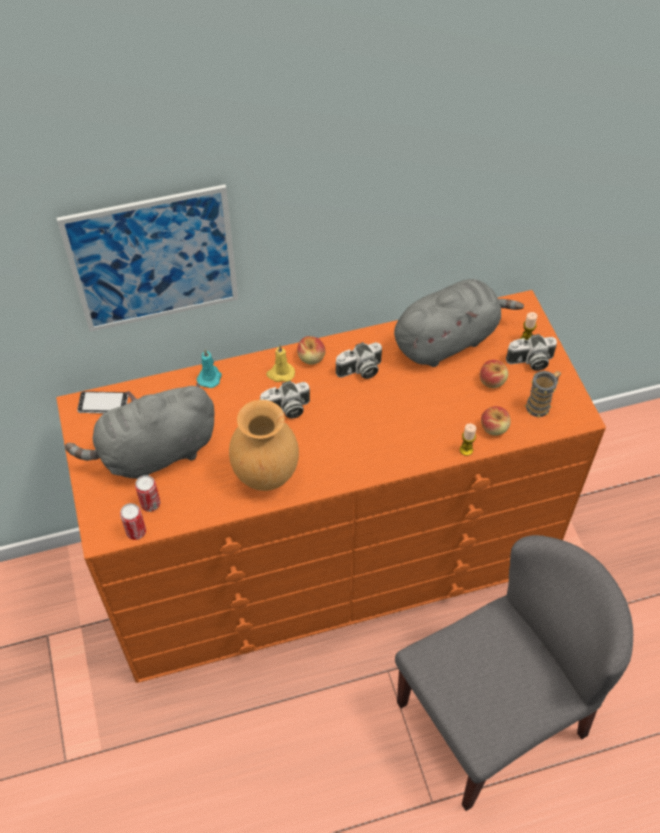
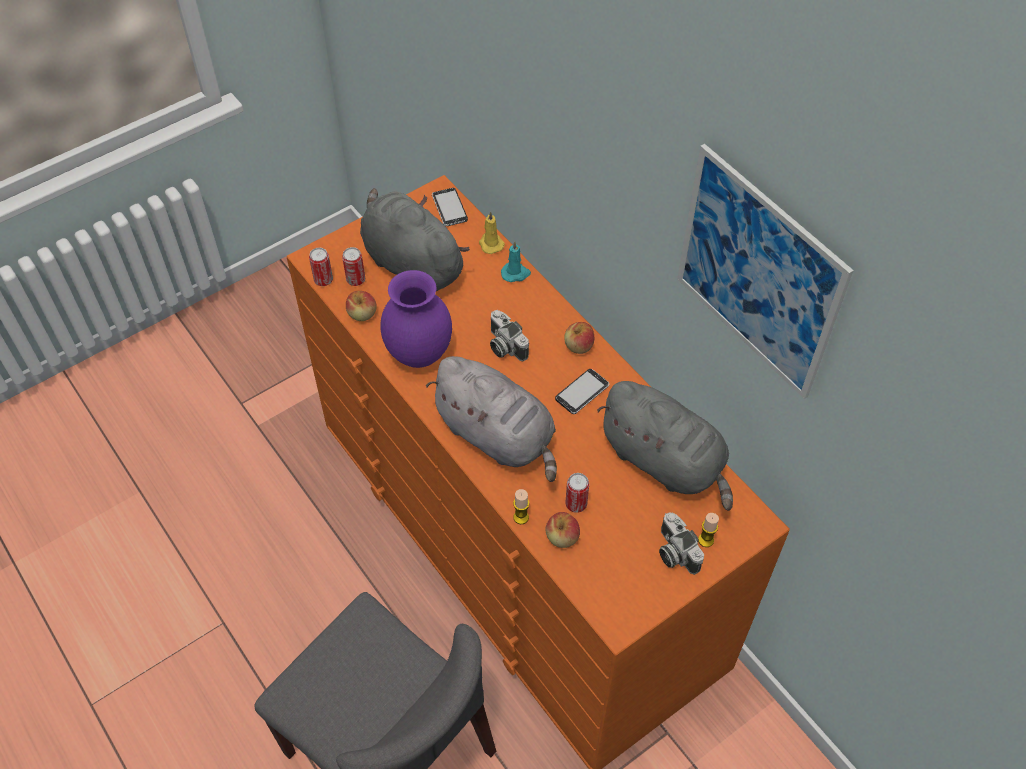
camera: 70 degrees right, 0 degrees up
picture [57,184,238,332] -> picture moved to [677,144,854,399]
brown vase [229,400,299,491] -> purple vase [380,270,452,368]
yellow candle [266,345,295,382] -> yellow candle moved to [479,212,505,254]
camera [335,342,382,379] -> phone [555,369,609,414]
apple [480,360,508,388] -> apple moved to [346,291,377,321]
mug [524,371,561,417] -> none
none -> grey plush toy [426,356,557,482]
none -> can [565,473,589,513]

